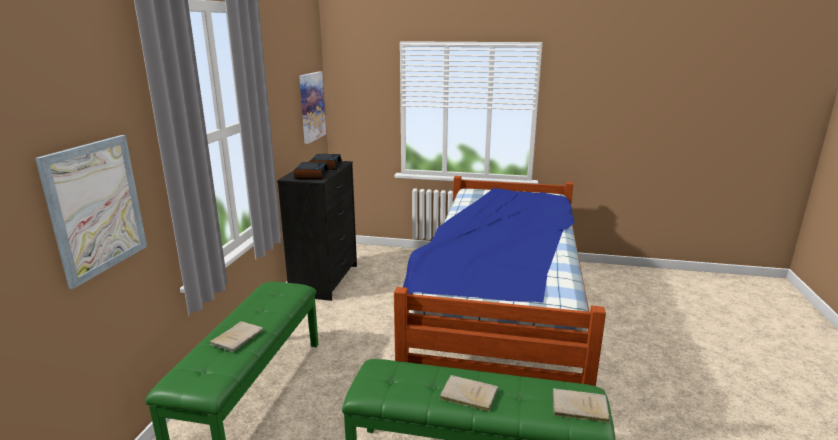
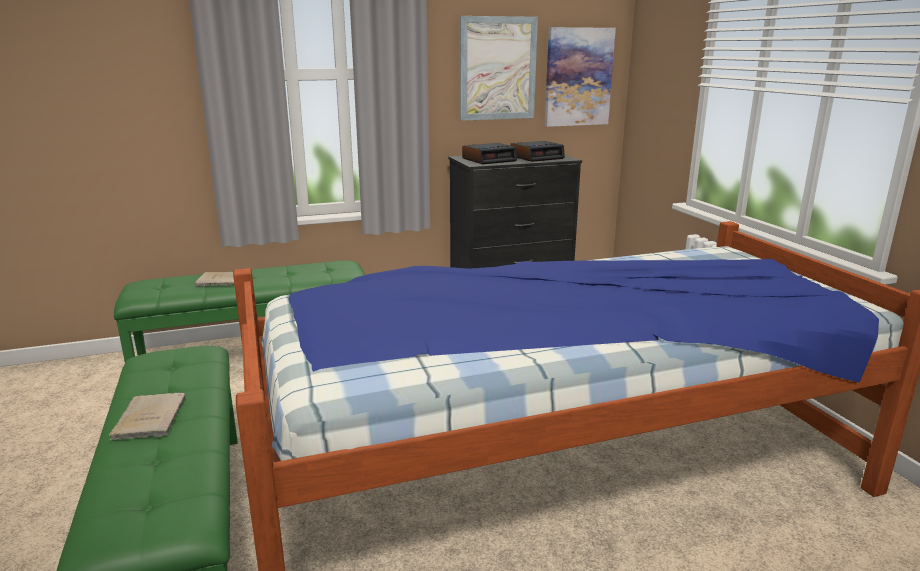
camera: 60 degrees right, 0 degrees up
picture [35,135,147,289] -> picture moved to [460,16,538,121]
beige book [552,388,610,422] -> none

